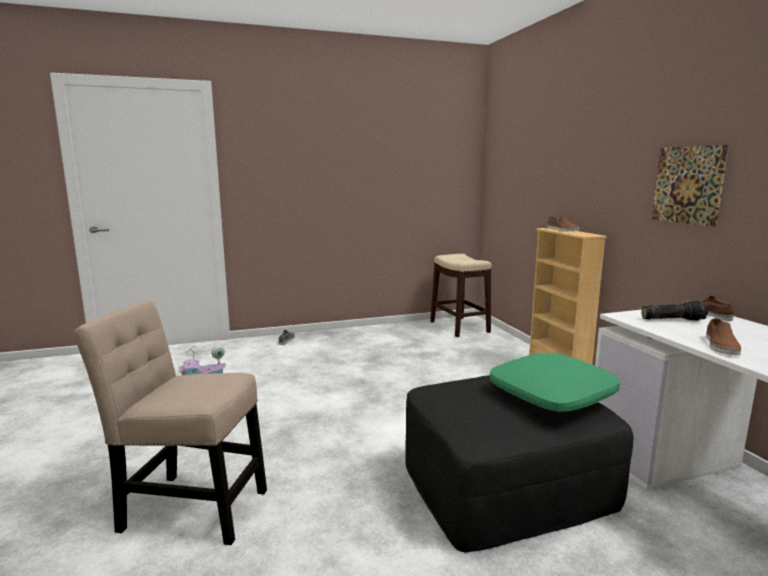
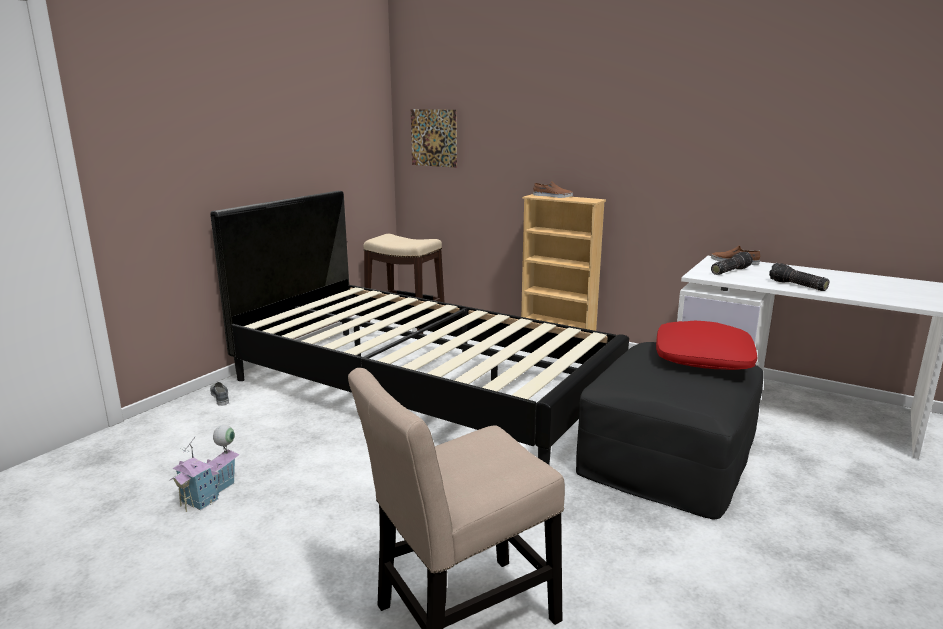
camera: 40 degrees left, 5 degrees up
green pillow [490,353,620,412] -> red pillow [656,321,757,370]
picture [652,145,729,227] -> picture moved to [411,109,457,168]
brown shoe [706,318,741,355] -> flashlight [769,263,829,291]
none -> black bed [210,191,629,465]

